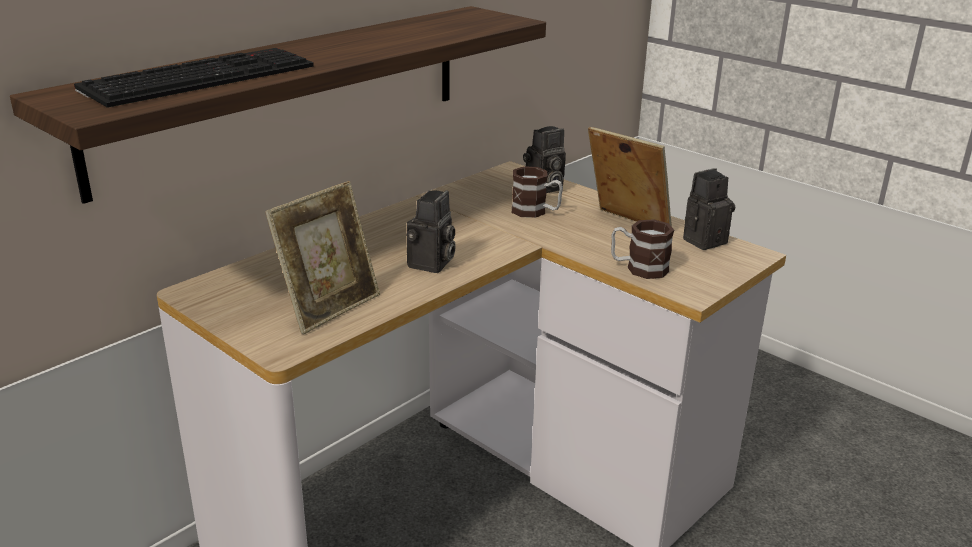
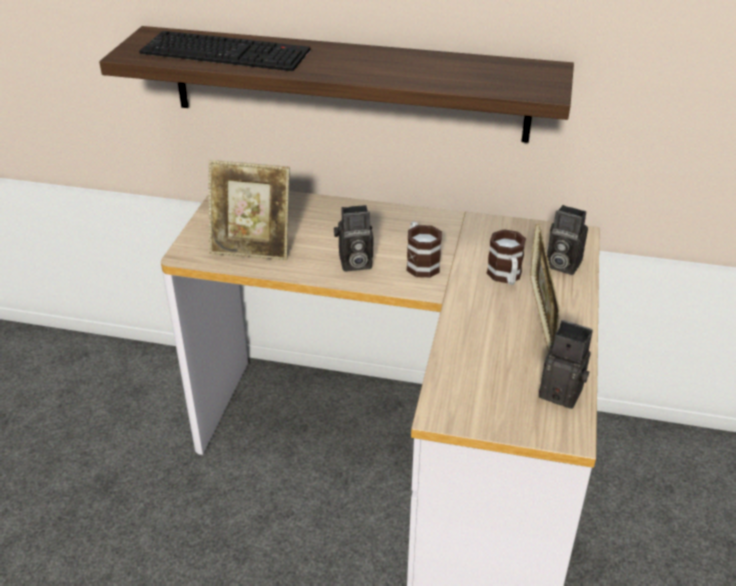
camera: 60 degrees right, 10 degrees up
mug [611,219,674,279] -> mug moved to [407,222,442,278]

